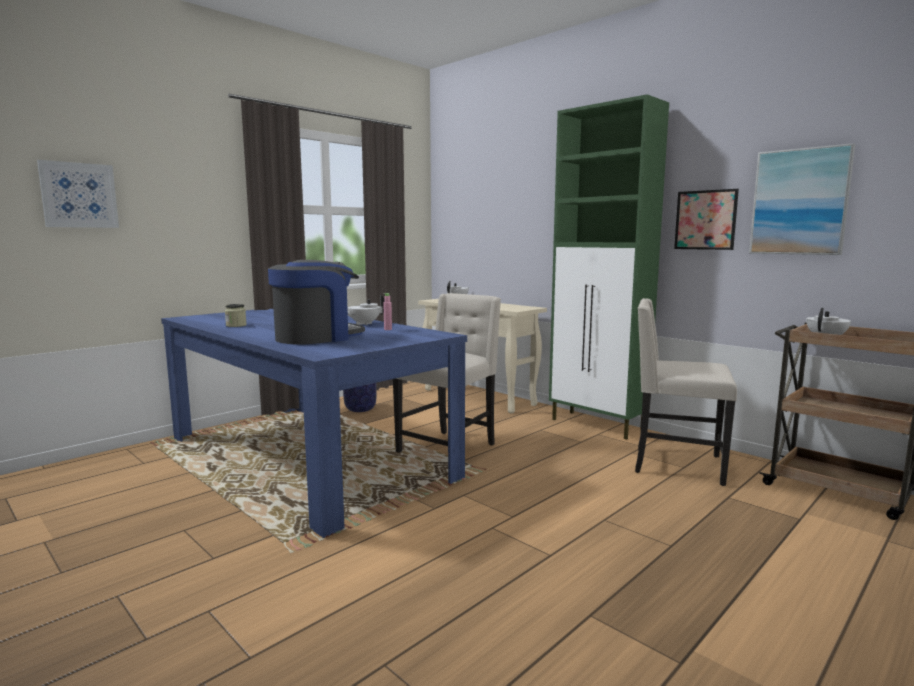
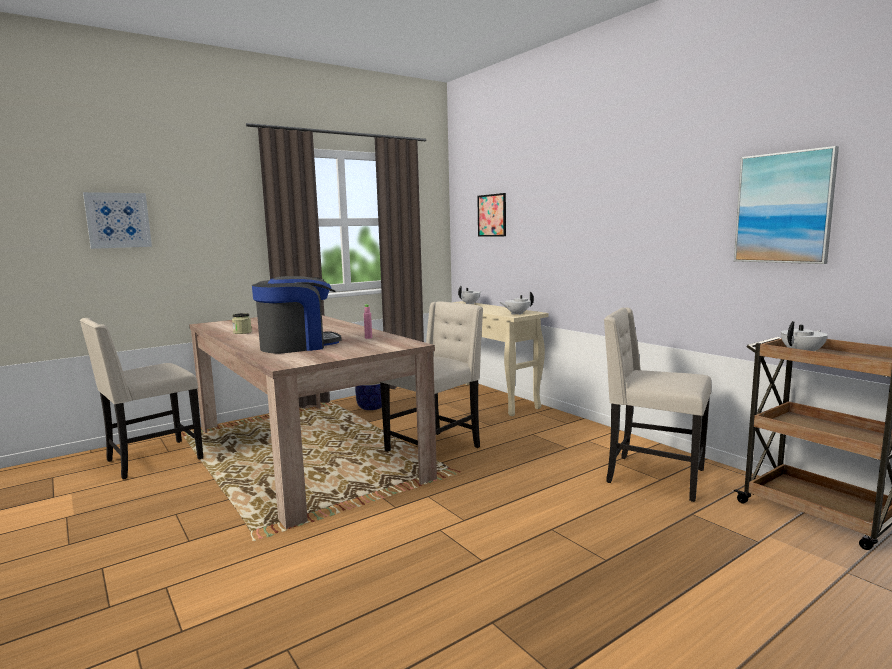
camera: 10 degrees right, 0 degrees up
blue dining table [161,309,467,538] -> beige dining table [189,315,437,529]
white teapot [348,295,385,325] -> white teapot moved to [500,292,534,315]
green cabinet [549,94,669,440] -> none
picture [674,189,739,250] -> picture moved to [477,193,506,237]
none -> beige chair [80,318,203,480]

